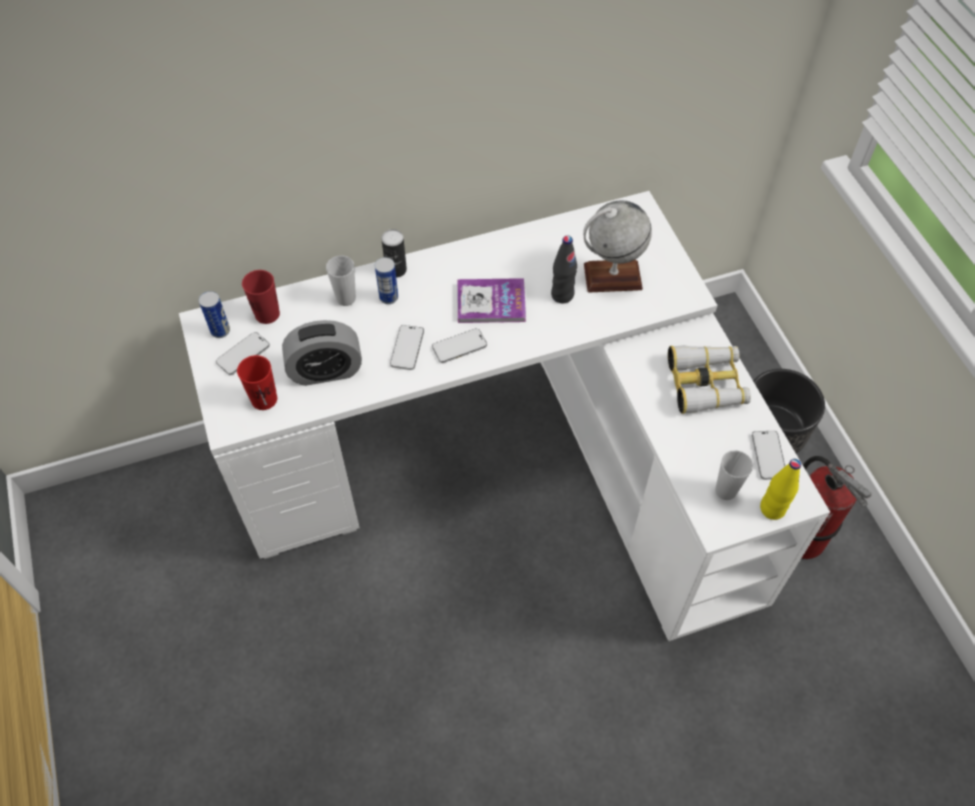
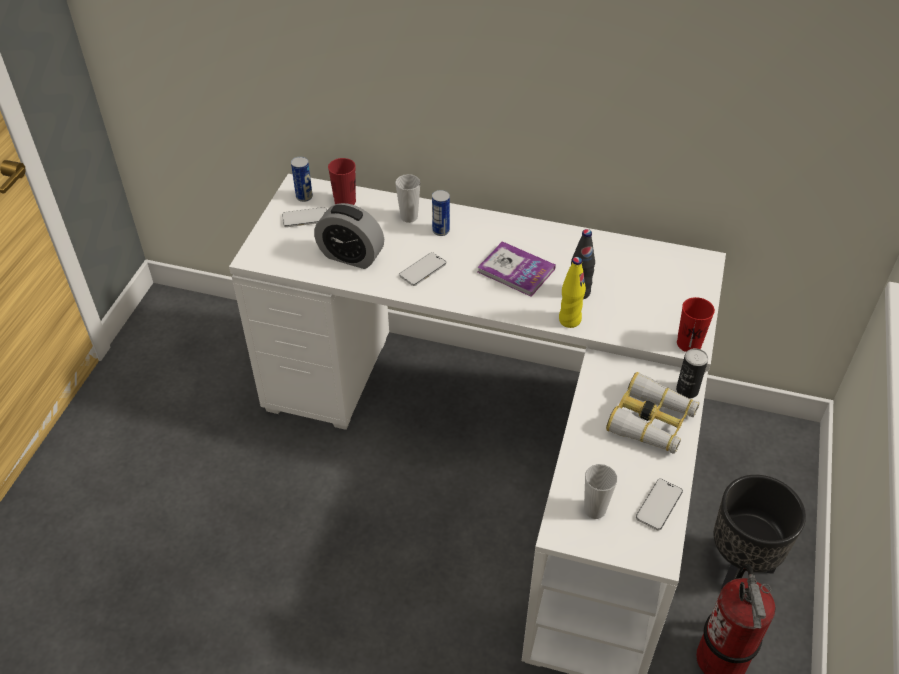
camera: 35 degrees right, 10 degrees down
red cup [237,355,277,410] -> red cup moved to [677,297,715,352]
can [381,229,407,278] -> can moved to [676,348,708,399]
phone [432,328,487,363] -> none
globe [583,200,652,293] -> none
yellow bottle [760,459,801,520] -> yellow bottle moved to [559,257,586,328]

